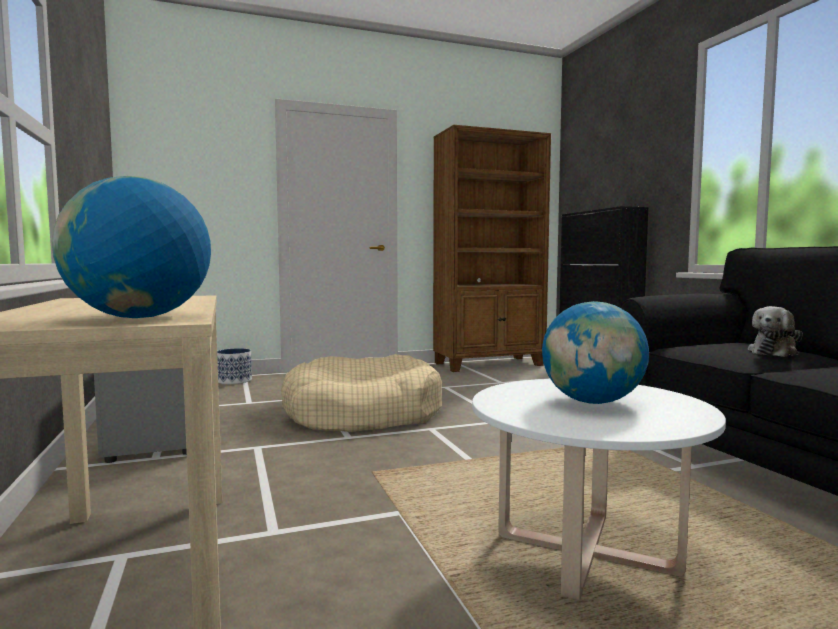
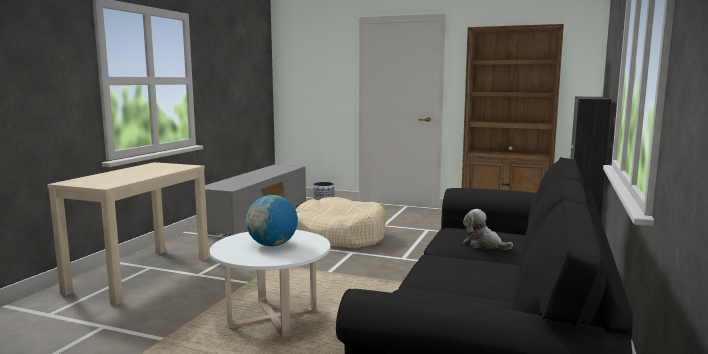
camera: 40 degrees right, 5 degrees up
globe [52,176,211,318] -> none
plush toy [748,306,803,357] -> plush toy turned 45 degrees clockwise [463,209,513,250]

